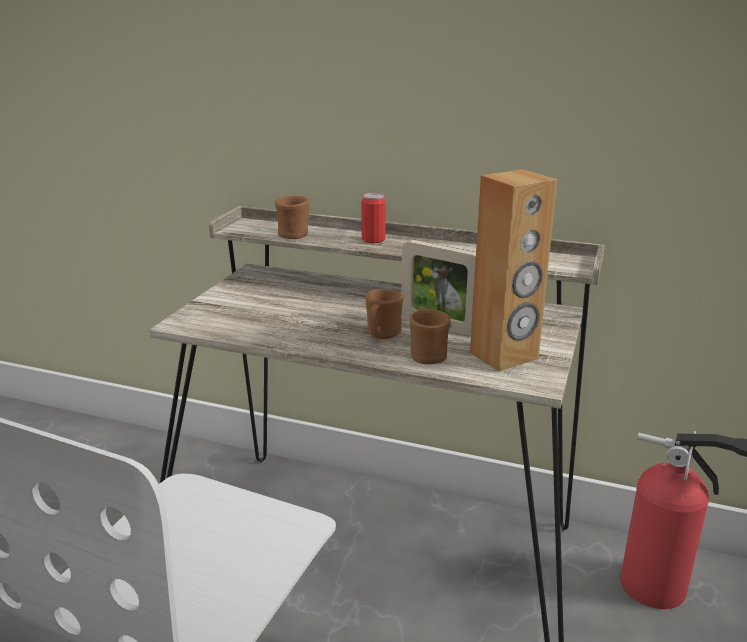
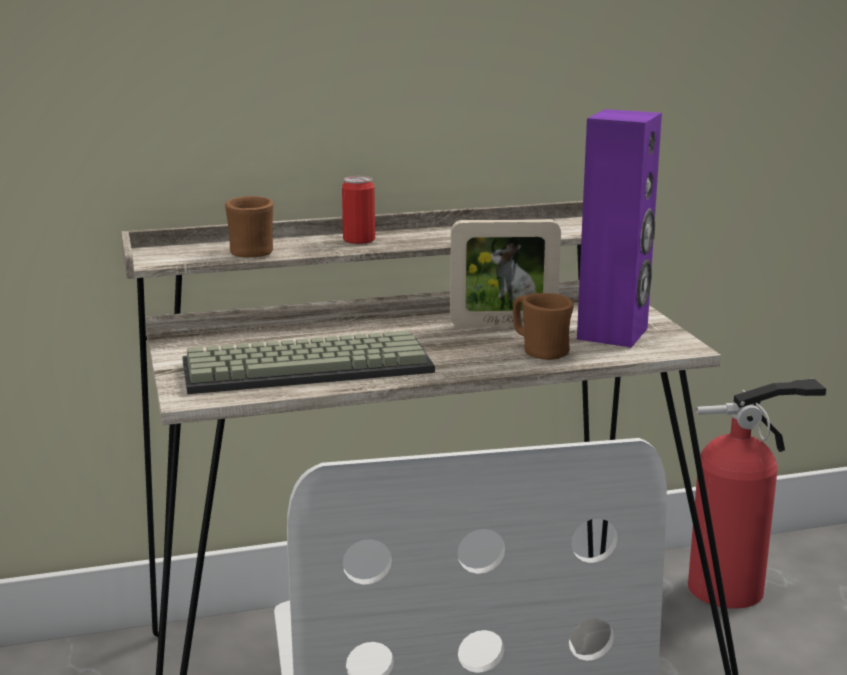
camera: 35 degrees left, 5 degrees down
brown mug [366,289,404,339] -> none
brown speaker [470,169,558,371] -> purple speaker [577,109,662,348]
none -> keyboard [182,330,435,394]

